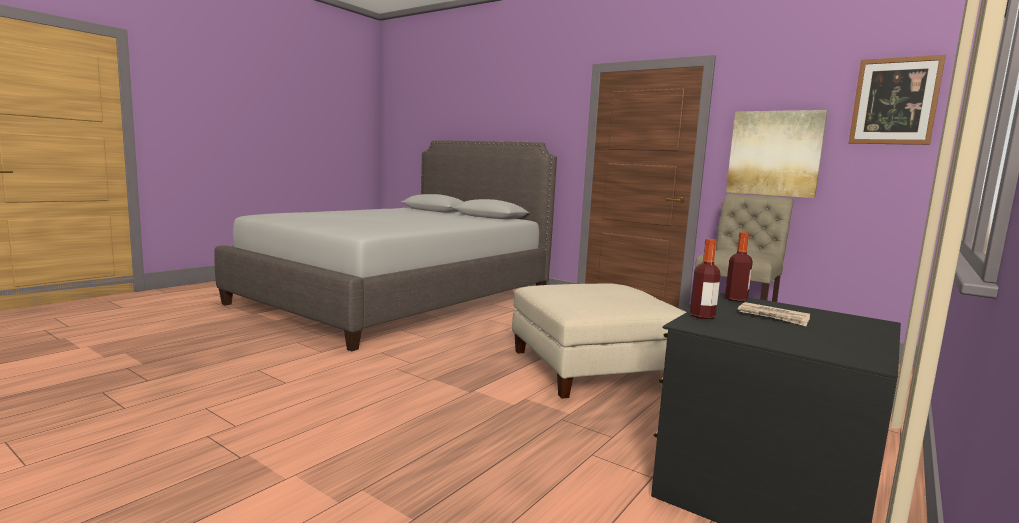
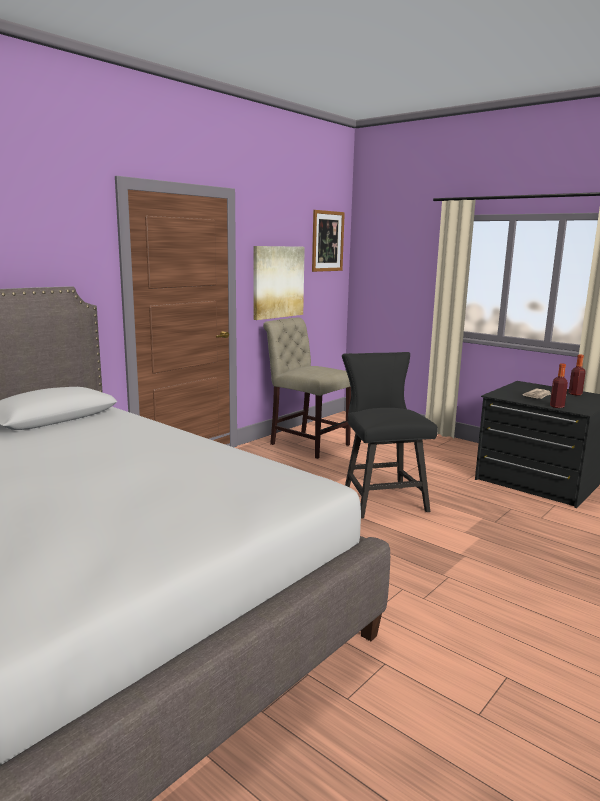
camera: 85 degrees left, 5 degrees up
beige ottoman [512,283,686,399] -> black chair [342,352,438,518]
bottle [725,232,753,302] -> bottle moved to [568,354,586,396]

